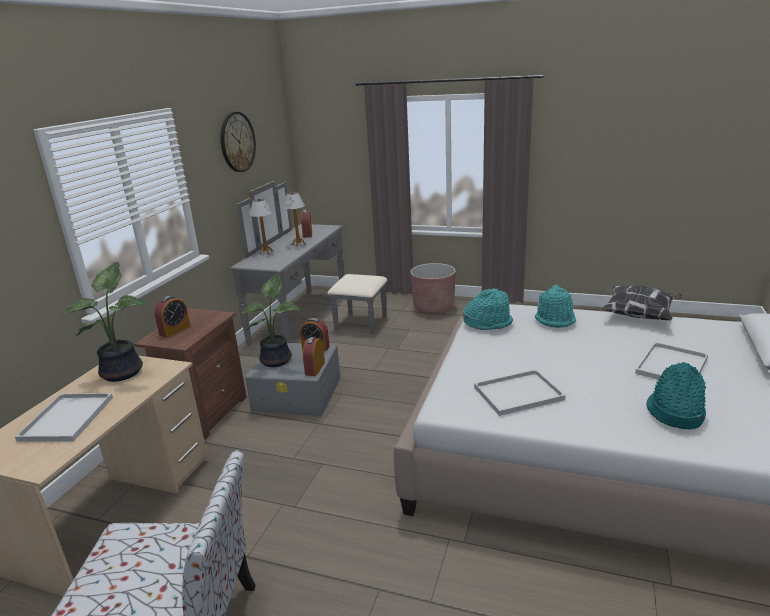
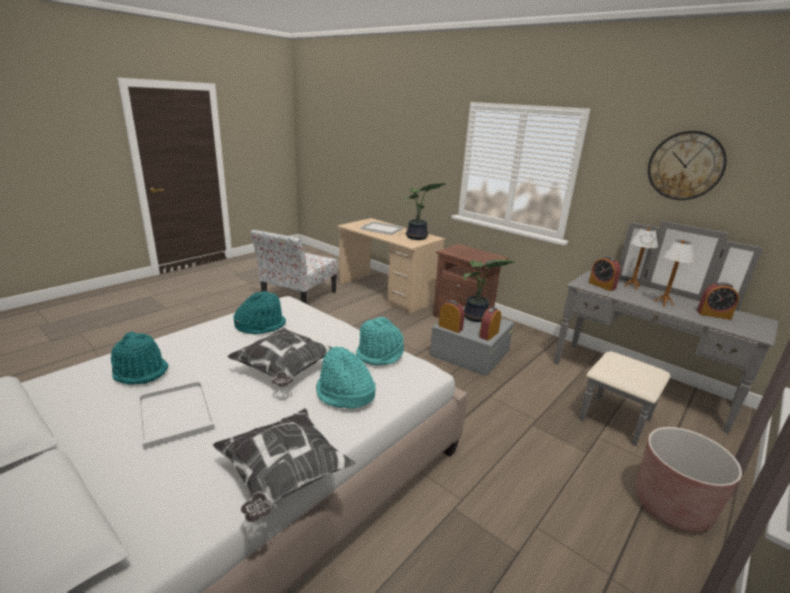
camera: 110 degrees right, 0 degrees up
alarm clock [155,296,191,338] -> alarm clock moved to [589,256,621,291]
white tray [474,370,566,416] -> turquoise hat [234,291,286,335]
none -> pillow [227,328,331,387]

